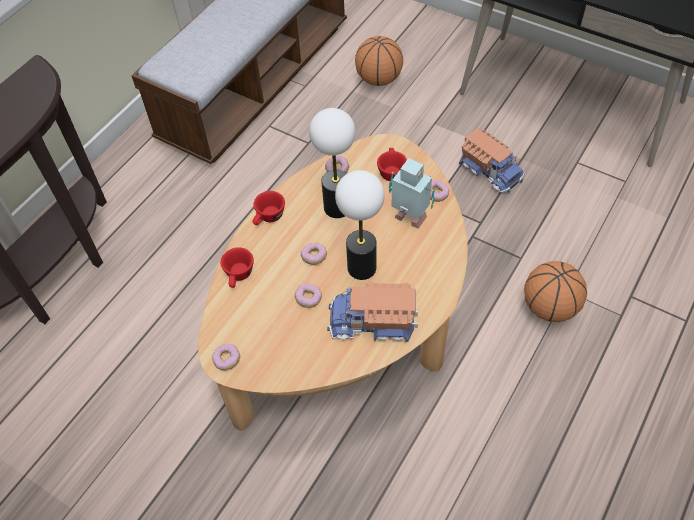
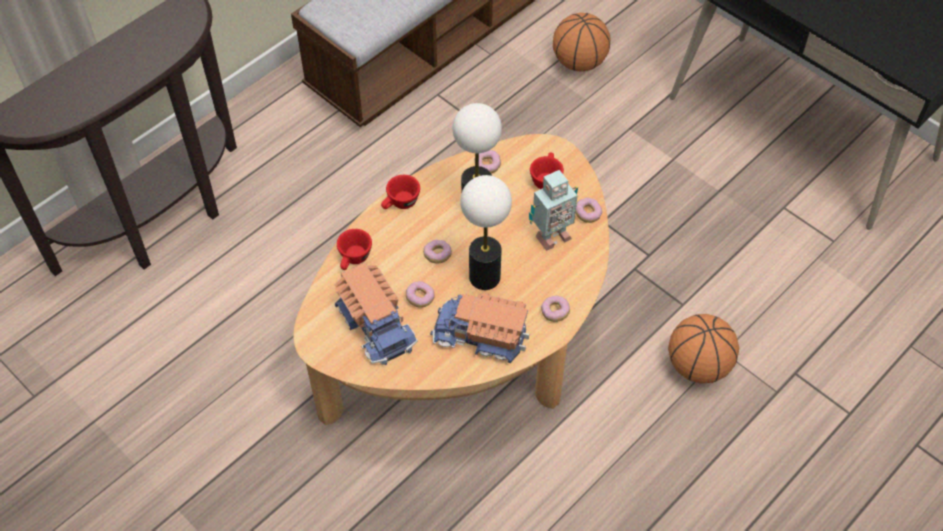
camera: 10 degrees right, 0 degrees up
donut [212,344,240,370] -> donut moved to [541,296,570,322]
toy robot [389,158,435,229] -> toy robot turned 105 degrees clockwise [529,170,578,251]
toy truck [459,128,525,193] -> toy truck moved to [334,263,418,365]

